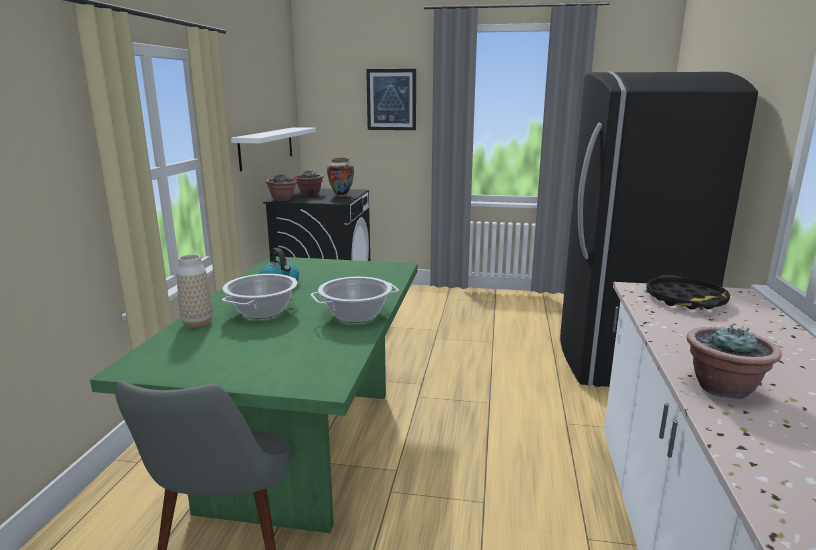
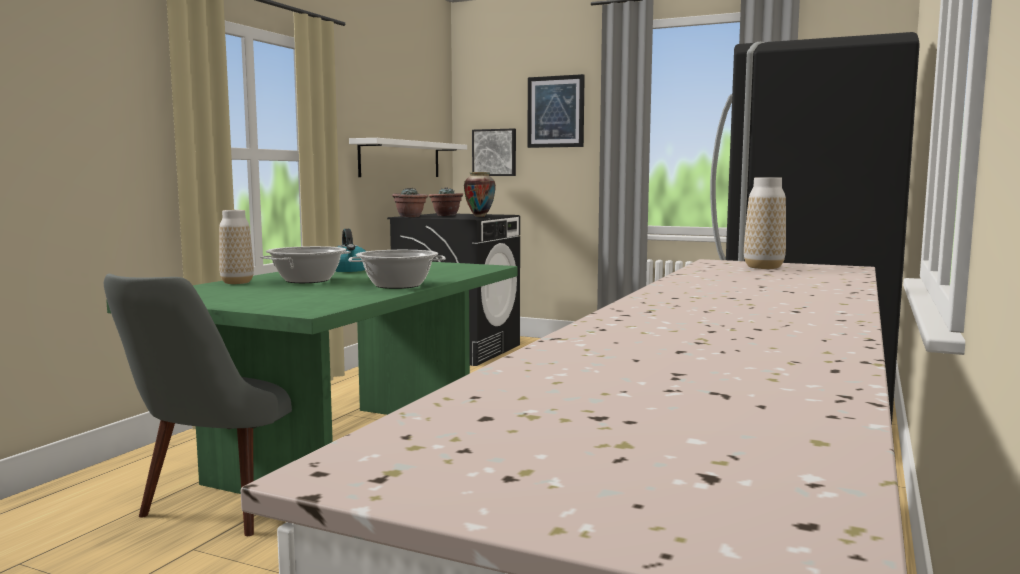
camera: 15 degrees right, 10 degrees down
black tray [646,275,730,310] -> vase [744,177,786,269]
potted plant [687,324,782,399] -> none
none -> picture [472,128,516,176]

